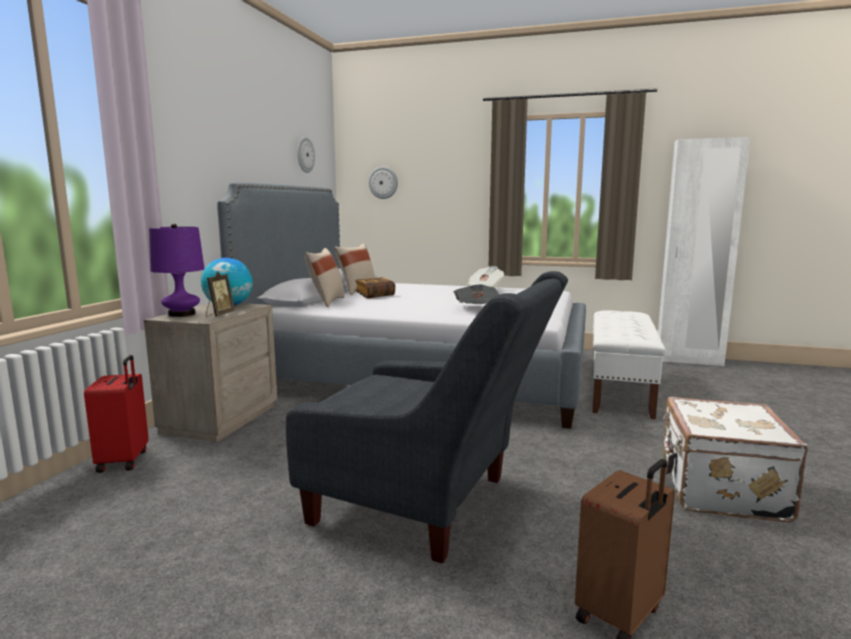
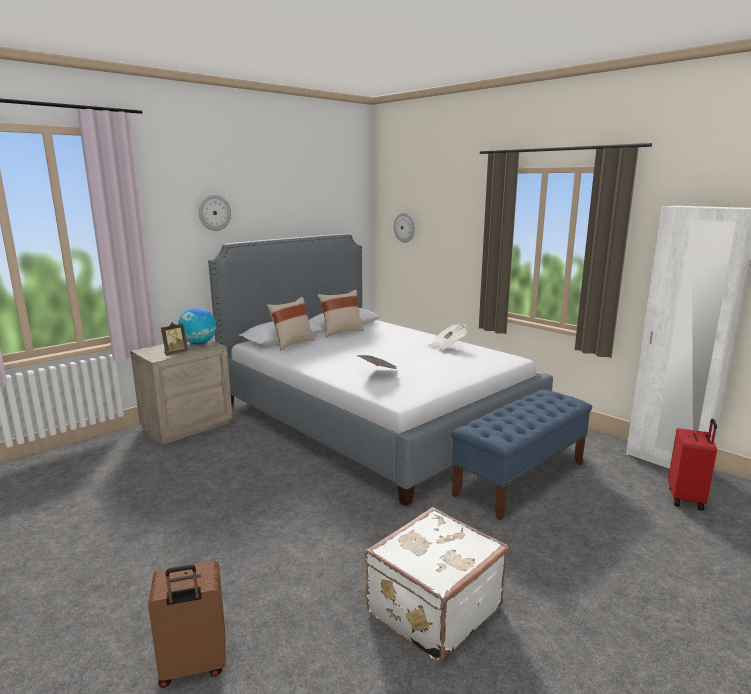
camera: 30 degrees right, 5 degrees up
red suitcase [84,355,149,473] -> red suitcase moved to [668,419,717,511]
purple table lamp [149,224,205,317] -> none
grey armchair [286,271,568,563] -> none
wall clock [297,137,315,173] -> wall clock moved to [199,195,231,231]
book [355,277,395,298] -> none
white bench [592,310,665,419] -> blue bench [451,390,592,521]

